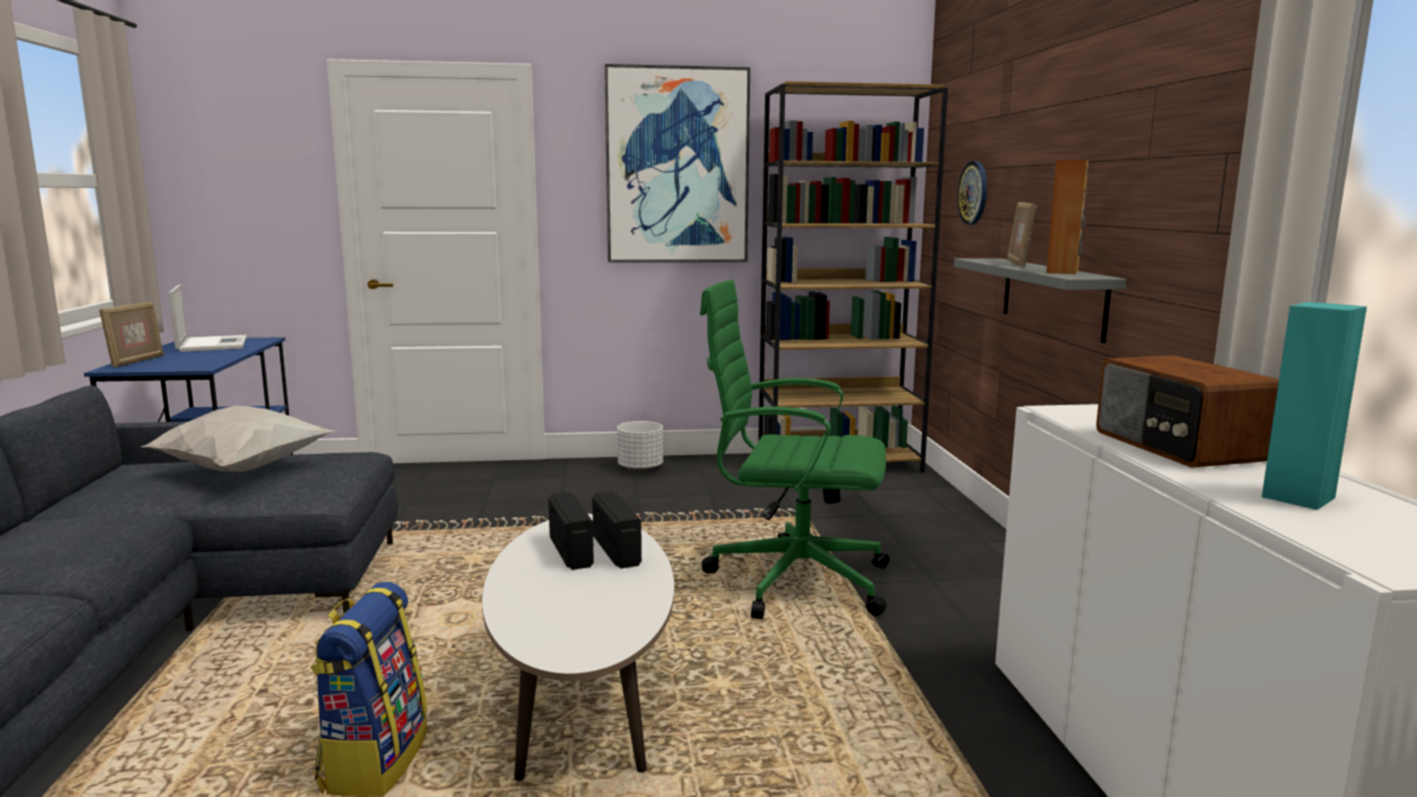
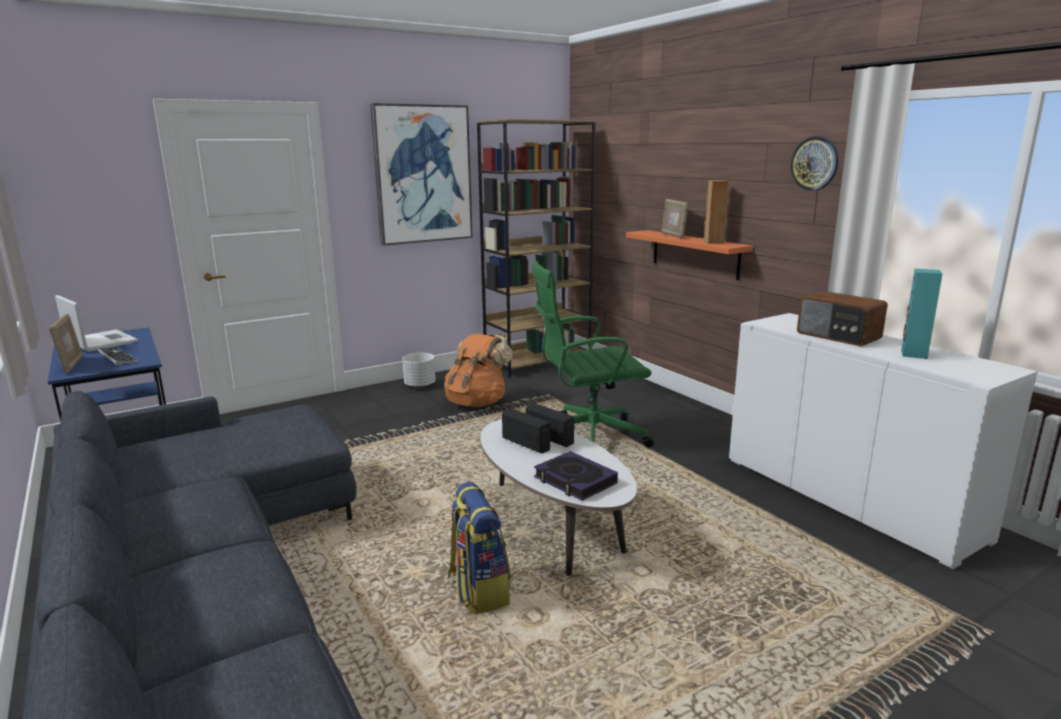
camera: 25 degrees left, 5 degrees up
white pillow [141,406,335,472] -> none
grey shelf [954,258,1126,343] -> orange shelf [626,230,753,280]
wall clock [957,161,987,225] -> wall clock moved to [790,136,839,191]
none -> keyboard [97,348,138,365]
none -> orange backpack [444,334,513,407]
none -> book [534,451,618,501]

